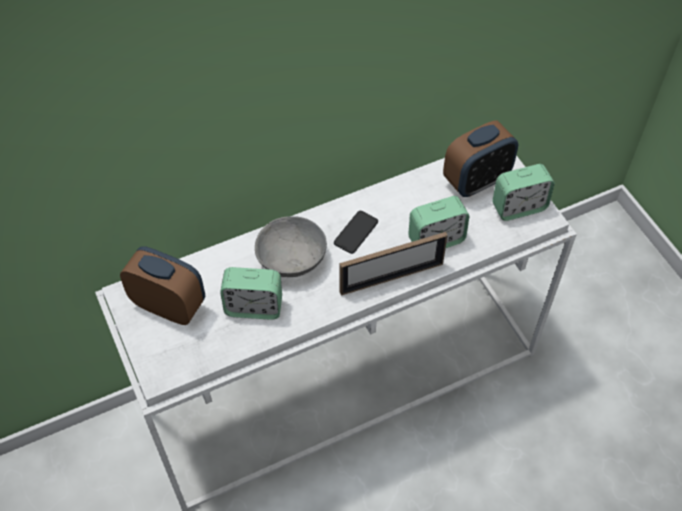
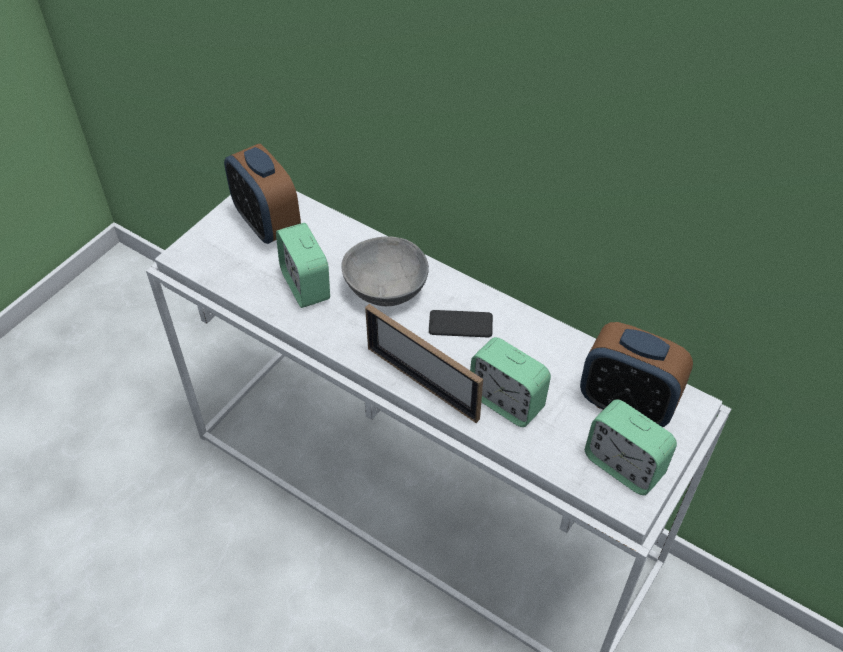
camera: 60 degrees right, 5 degrees down
alarm clock [120,246,205,325] -> alarm clock turned 150 degrees clockwise [224,144,301,244]

